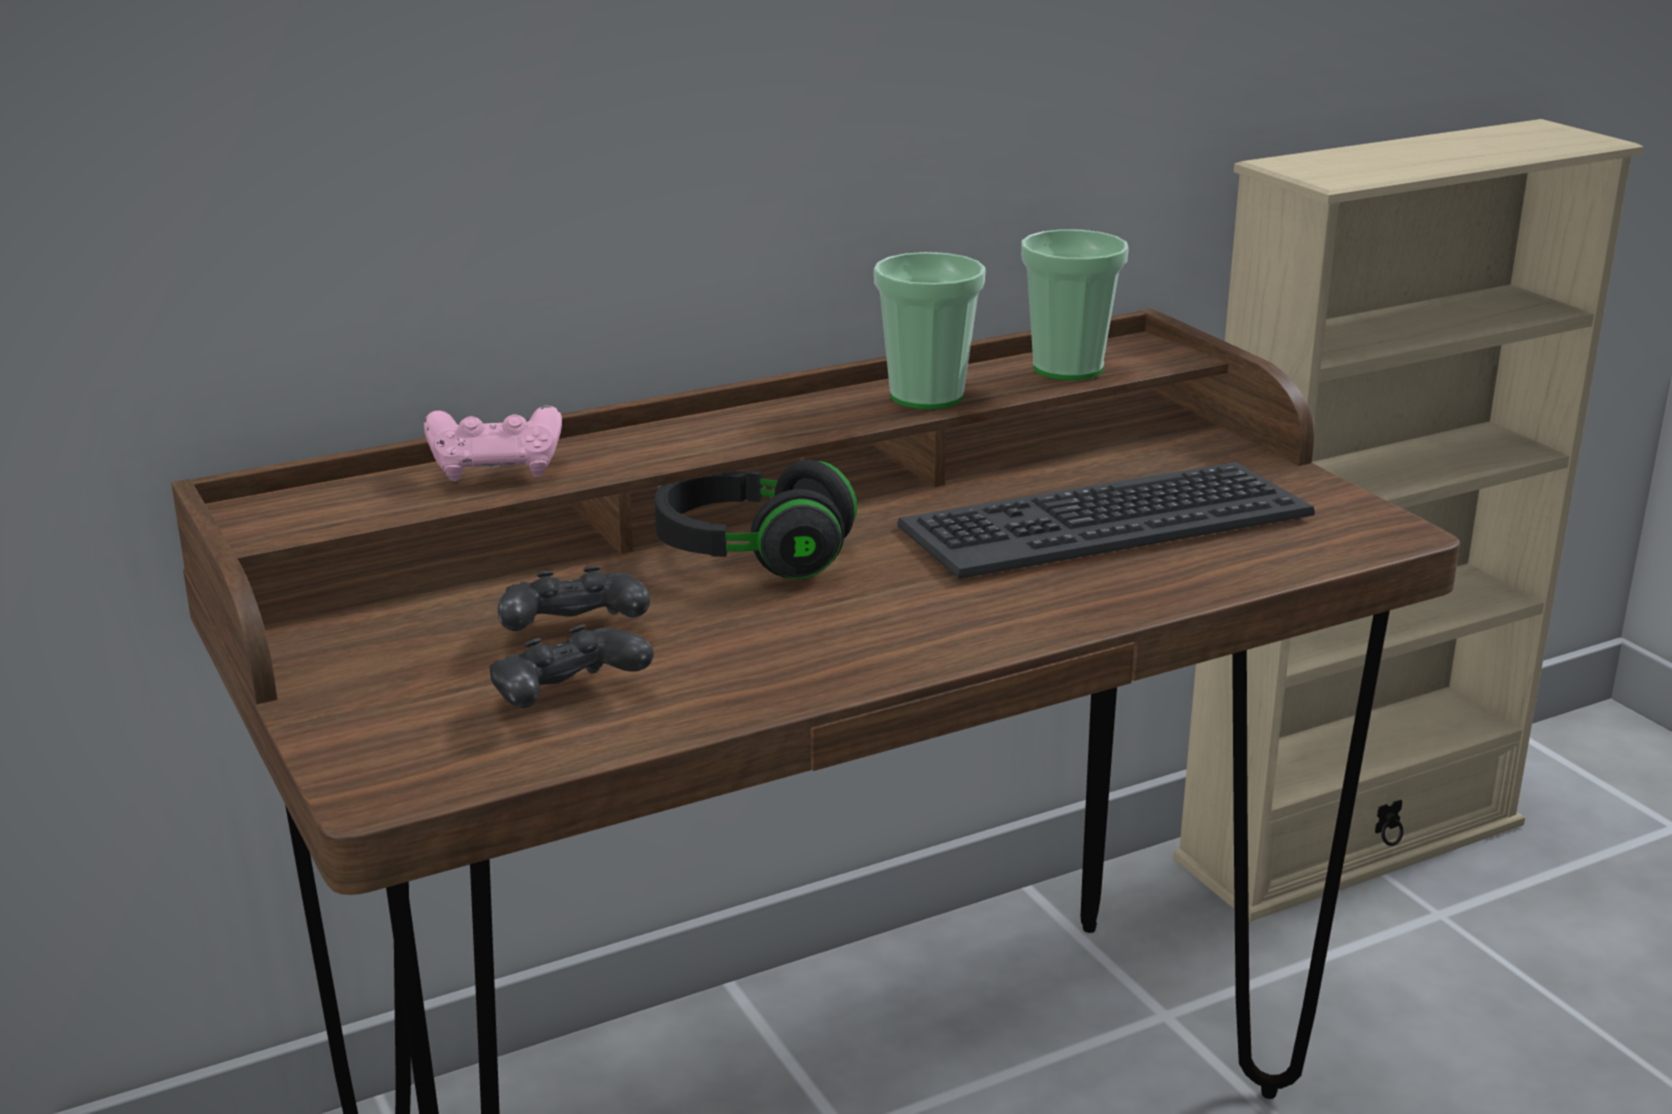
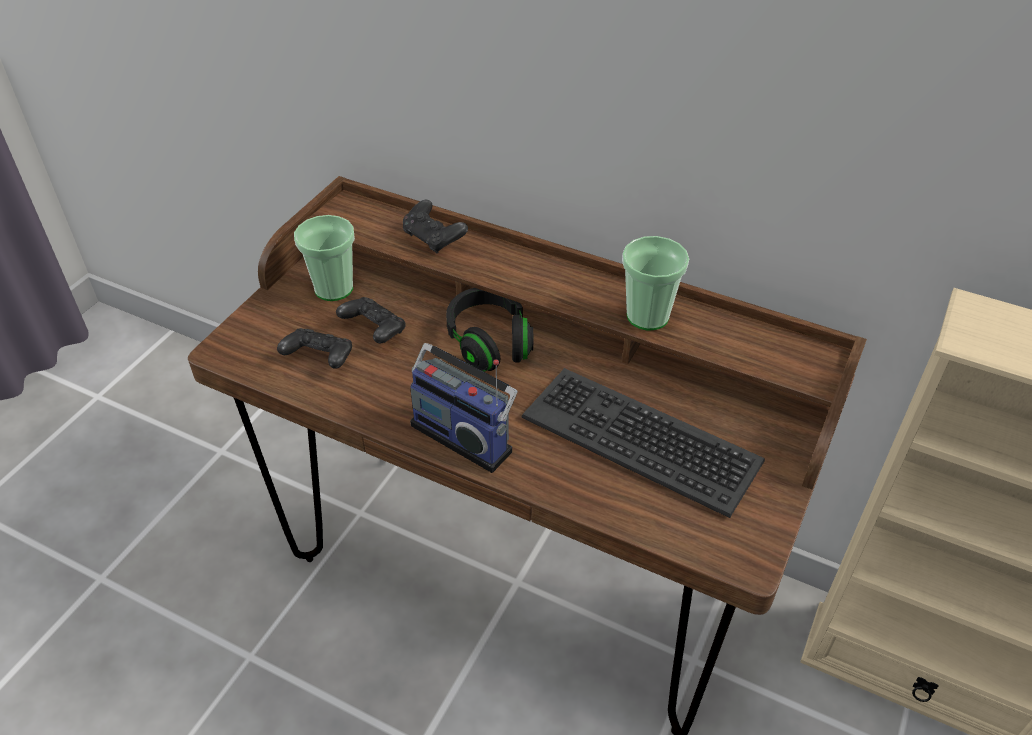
camera: 55 degrees right, 20 degrees up
pink game controller [424,405,562,482] -> black game controller [403,200,468,253]
cup [1021,229,1129,380] -> cup moved to [294,215,355,301]
none -> radio [410,343,517,473]

